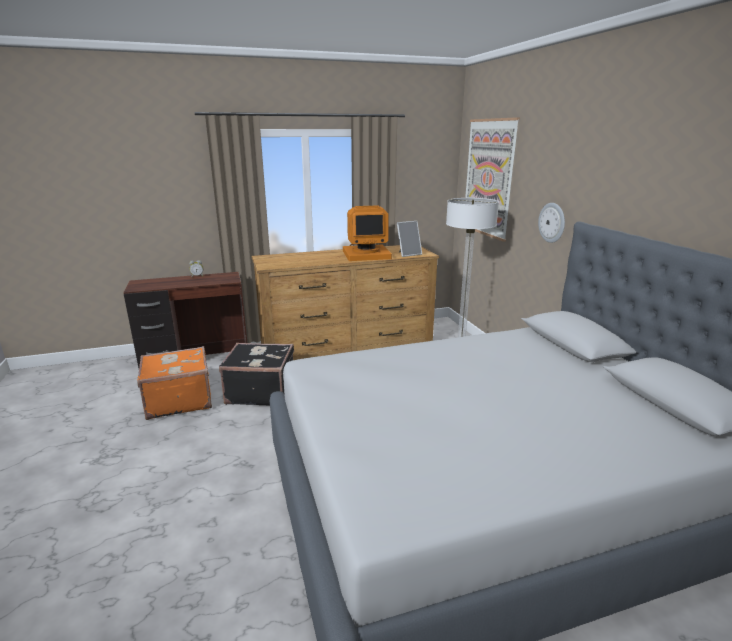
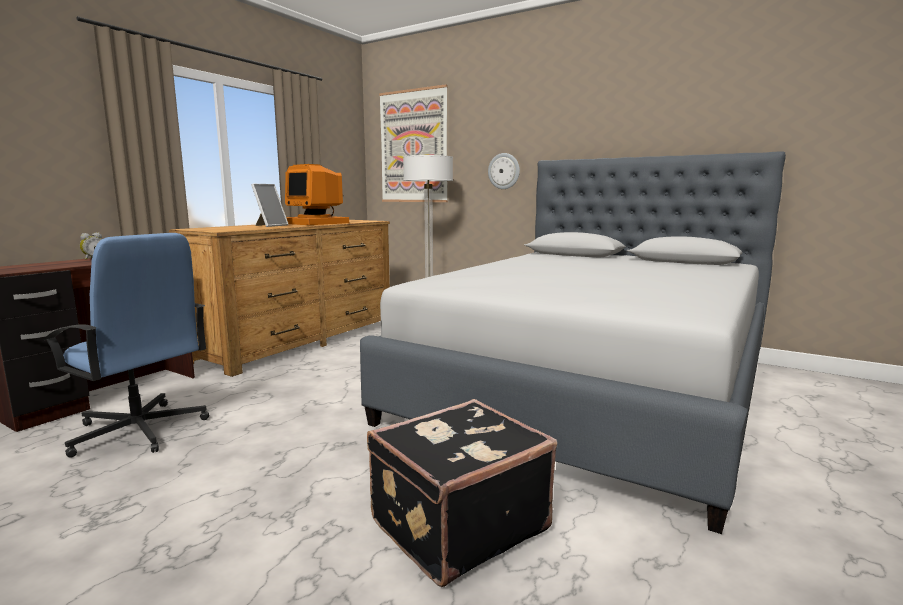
camera: 40 degrees left, 10 degrees down
orange suitcase [137,346,212,420] -> blue office chair [43,233,209,458]
black suitcase [219,343,294,405] -> black suitcase moved to [367,399,557,587]
monitor [343,205,392,261] -> monitor turned 90 degrees clockwise [285,164,349,225]
picture frame [397,221,422,257] -> picture frame moved to [251,184,289,227]

